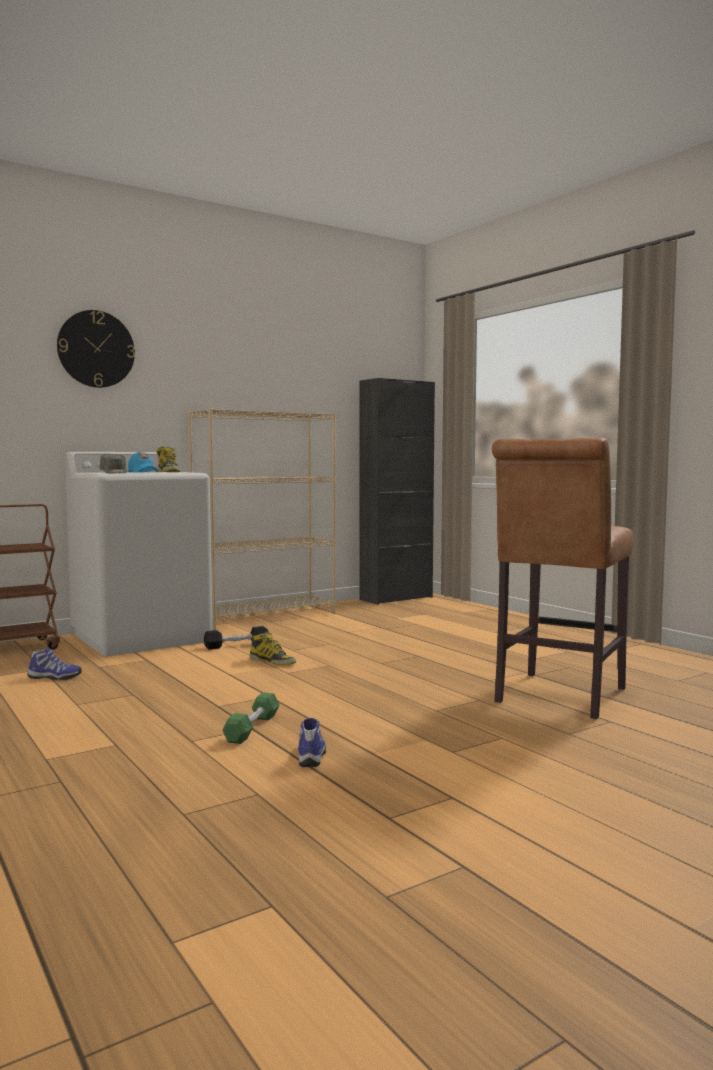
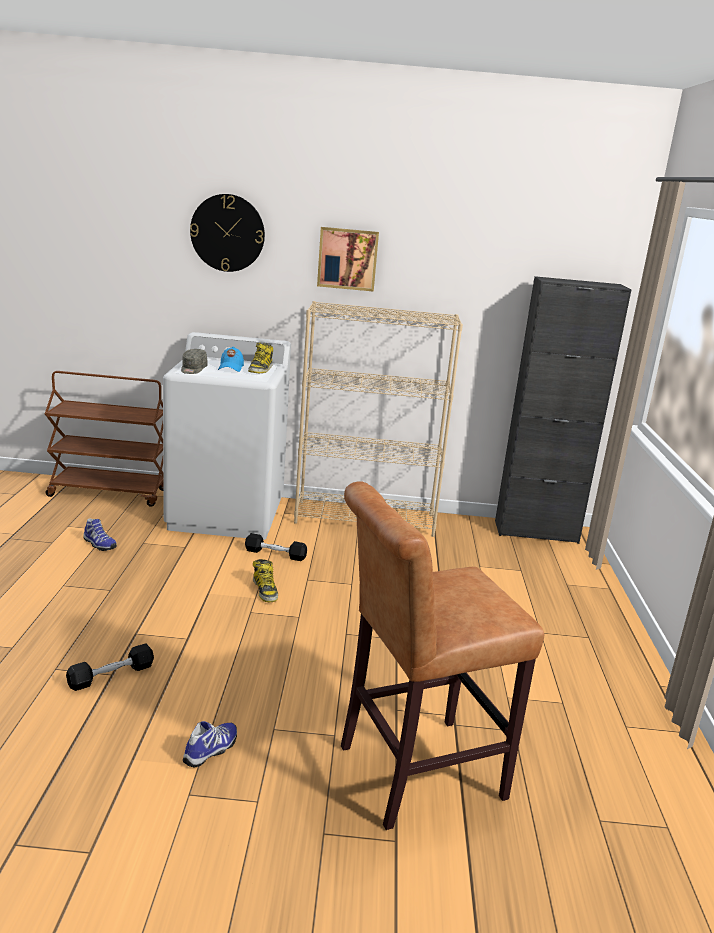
camera: 35 degrees right, 15 degrees up
green dumbbell [222,692,280,744] -> black dumbbell [66,643,154,691]
shoe [298,718,326,767] -> shoe moved to [183,721,237,768]
none -> picture [317,227,379,292]

